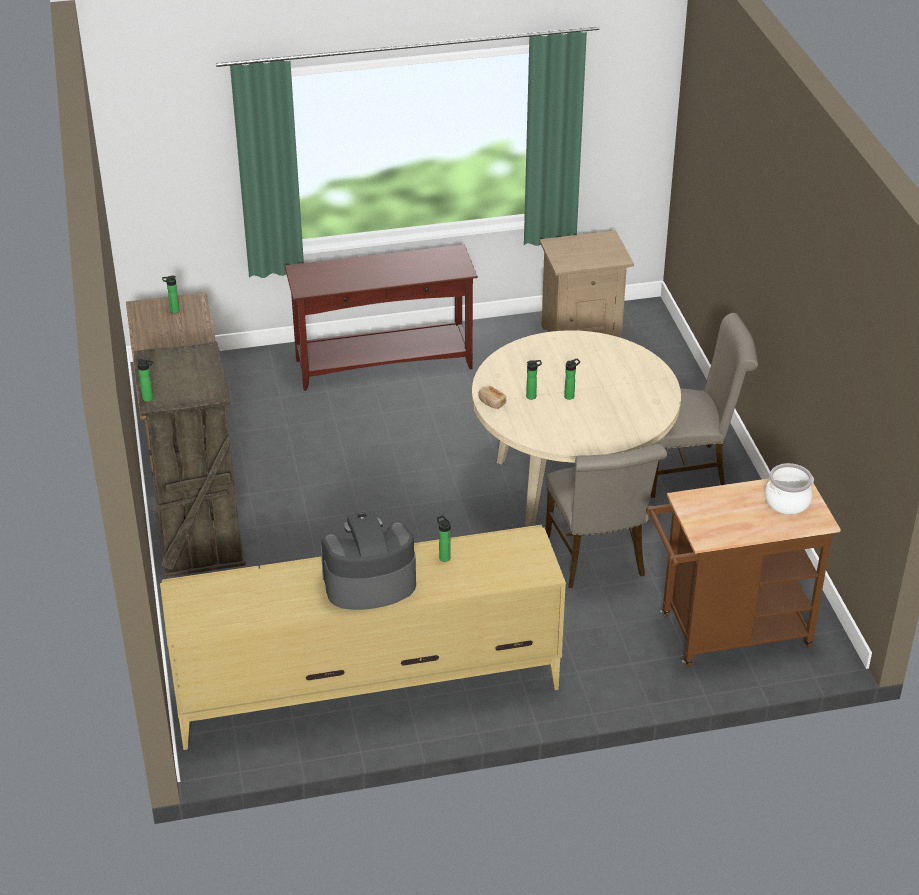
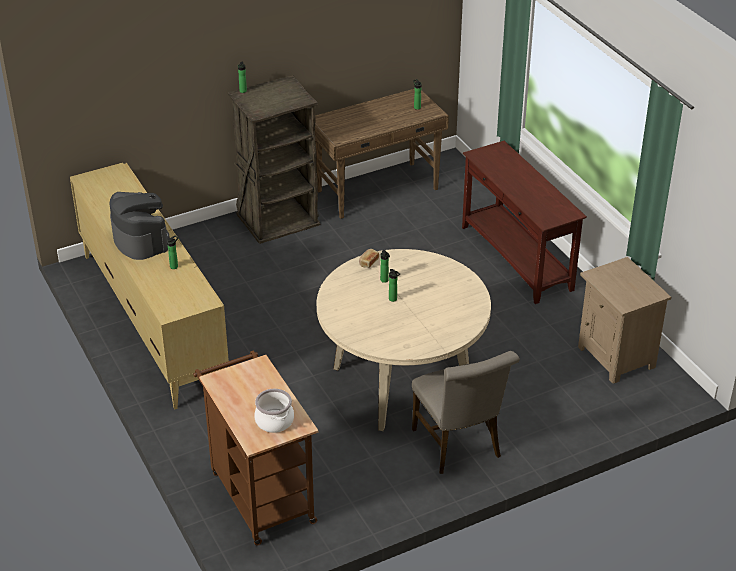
camera: 75 degrees right, 0 degrees up
beige chair [545,444,667,588] -> none

